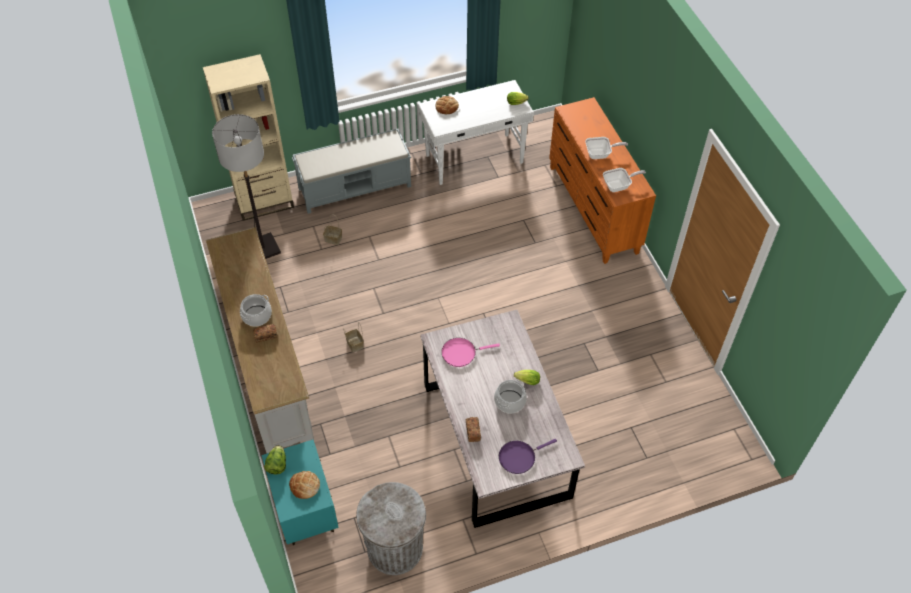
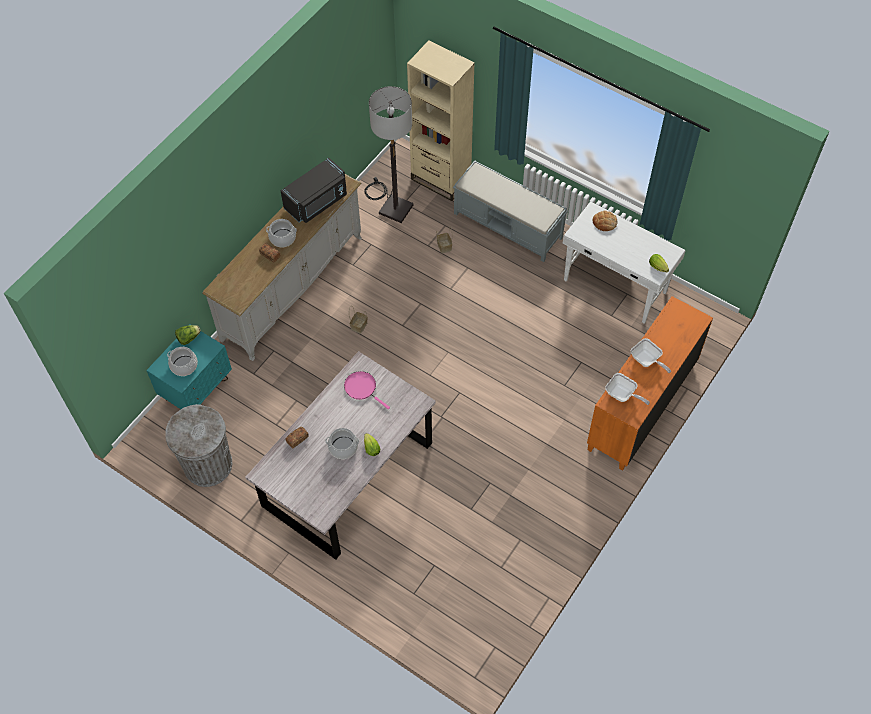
camera: 55 degrees right, 5 degrees up
bread [289,471,320,499] -> cooking pot [167,347,198,376]
purple frying pan [499,439,557,474] -> none
none -> black microwave [281,158,347,223]

